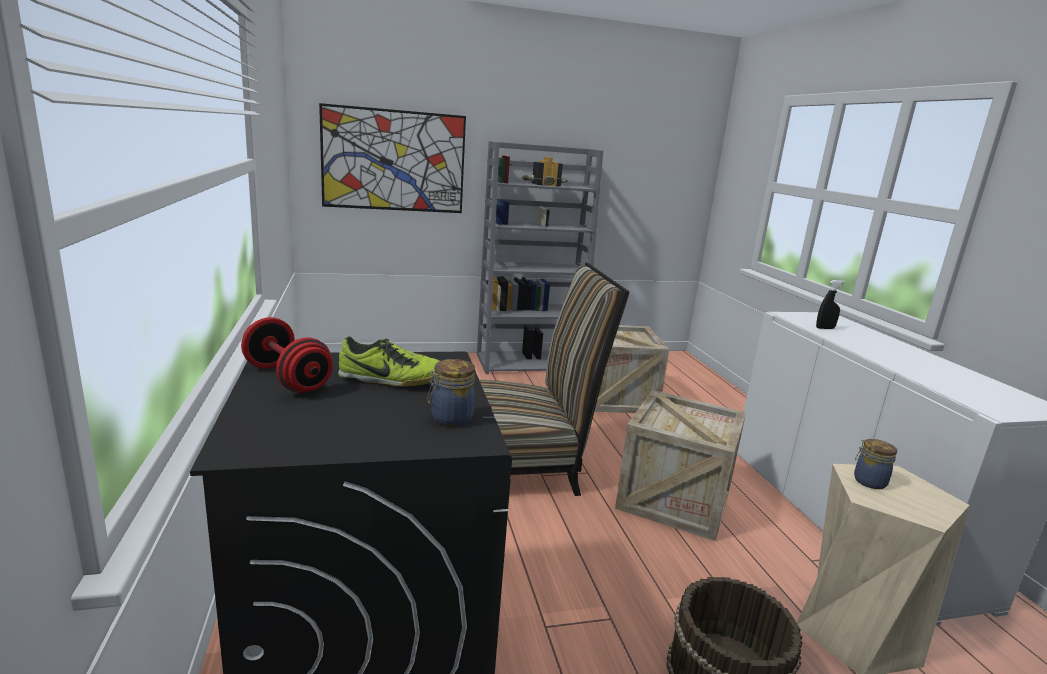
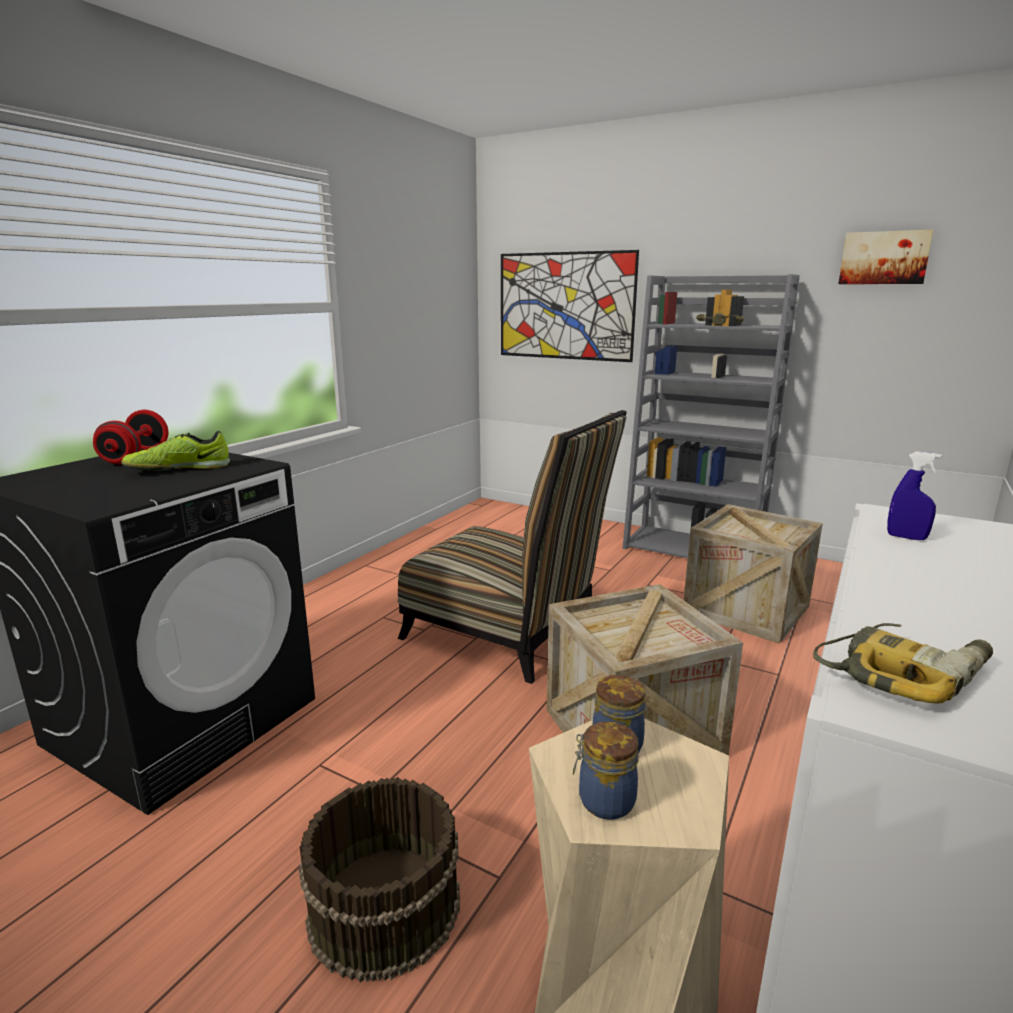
camera: 45 degrees right, 0 degrees up
shoe [338,336,439,386] -> shoe turned 105 degrees clockwise [121,431,230,470]
jar [427,359,475,426] -> jar moved to [573,721,639,820]
black spray bottle [816,280,845,329] -> blue spray bottle [887,451,942,540]
none -> power drill [813,623,993,704]
none -> picture [839,230,933,284]

